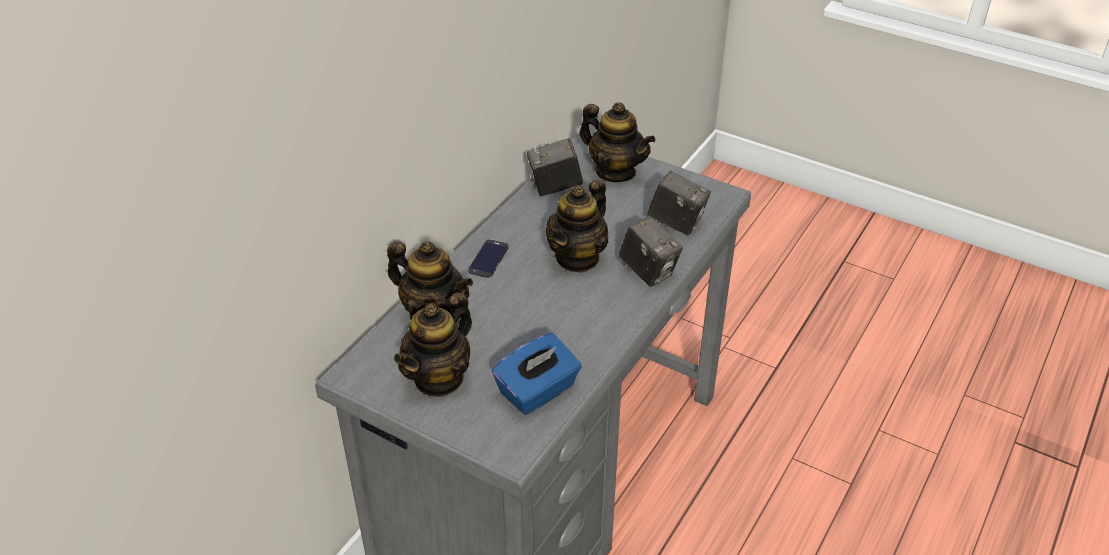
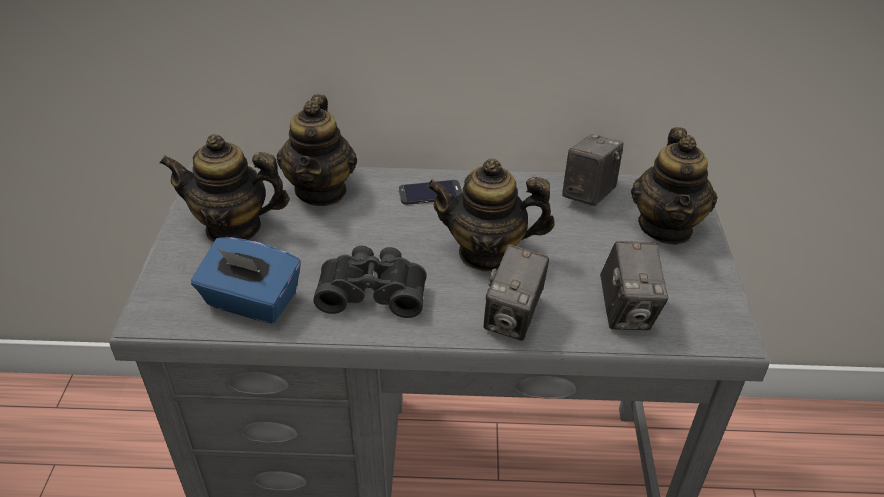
camera: 60 degrees right, 0 degrees up
camera [527,138,583,196] -> camera turned 75 degrees clockwise [562,134,623,206]
none -> black binoculars [313,246,427,318]

